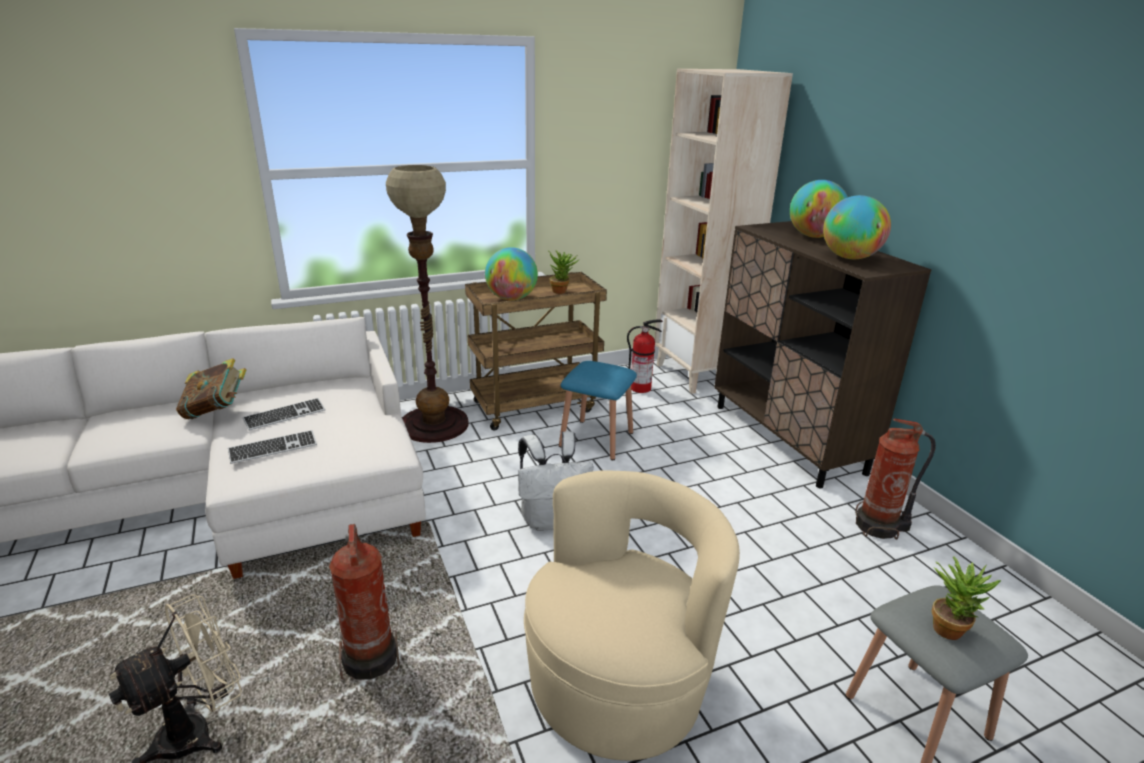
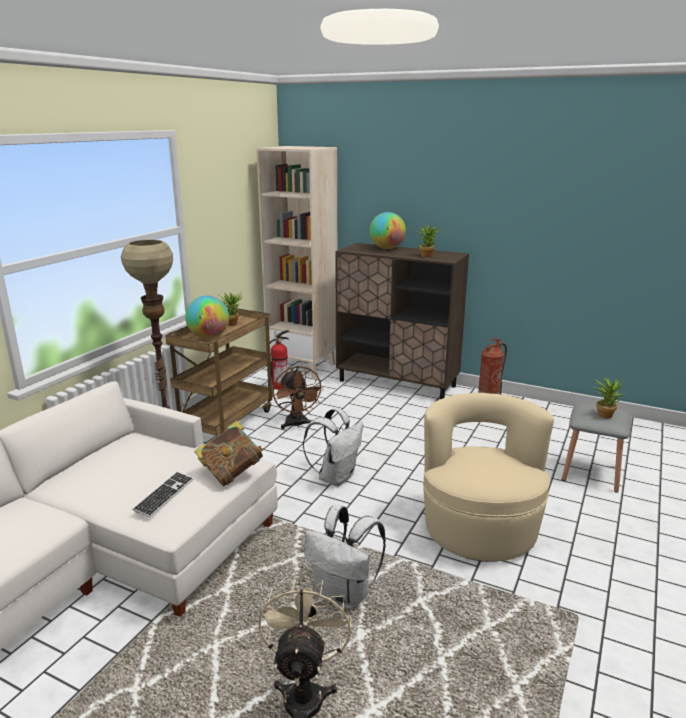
camera: 40 degrees left, 5 degrees down
book [176,358,246,419] -> book moved to [194,421,264,487]
keyboard [243,398,325,431] -> none
fire extinguisher [329,524,400,681] -> white backpack [304,505,386,609]
blue stool [559,361,637,460] -> brown fan [273,366,324,429]
globe [823,195,891,259] -> potted plant [417,225,439,257]

